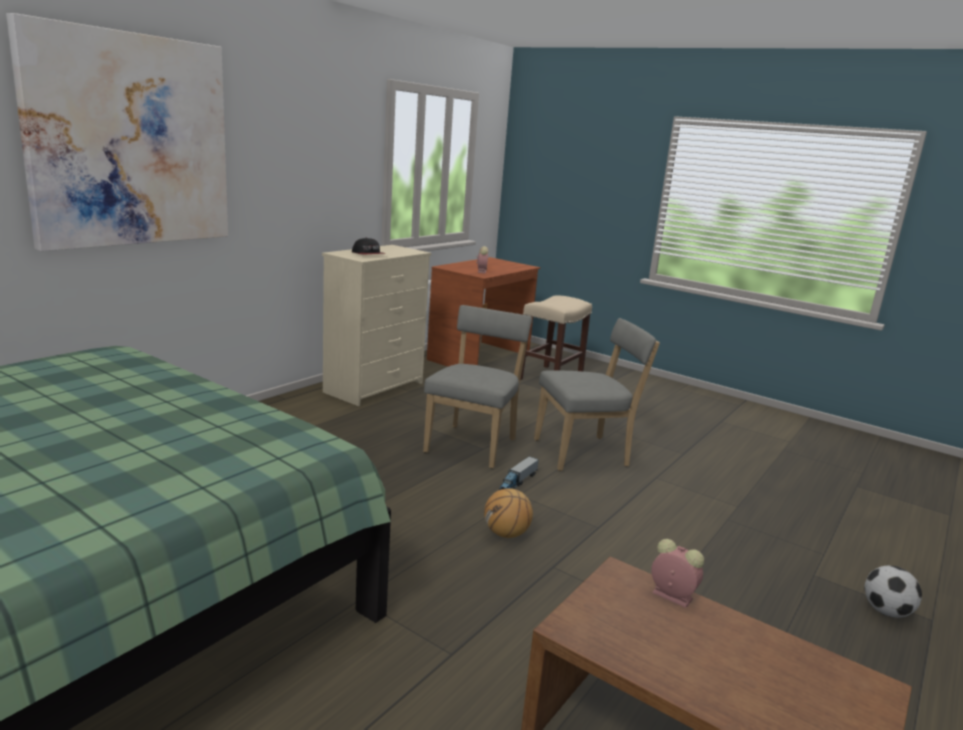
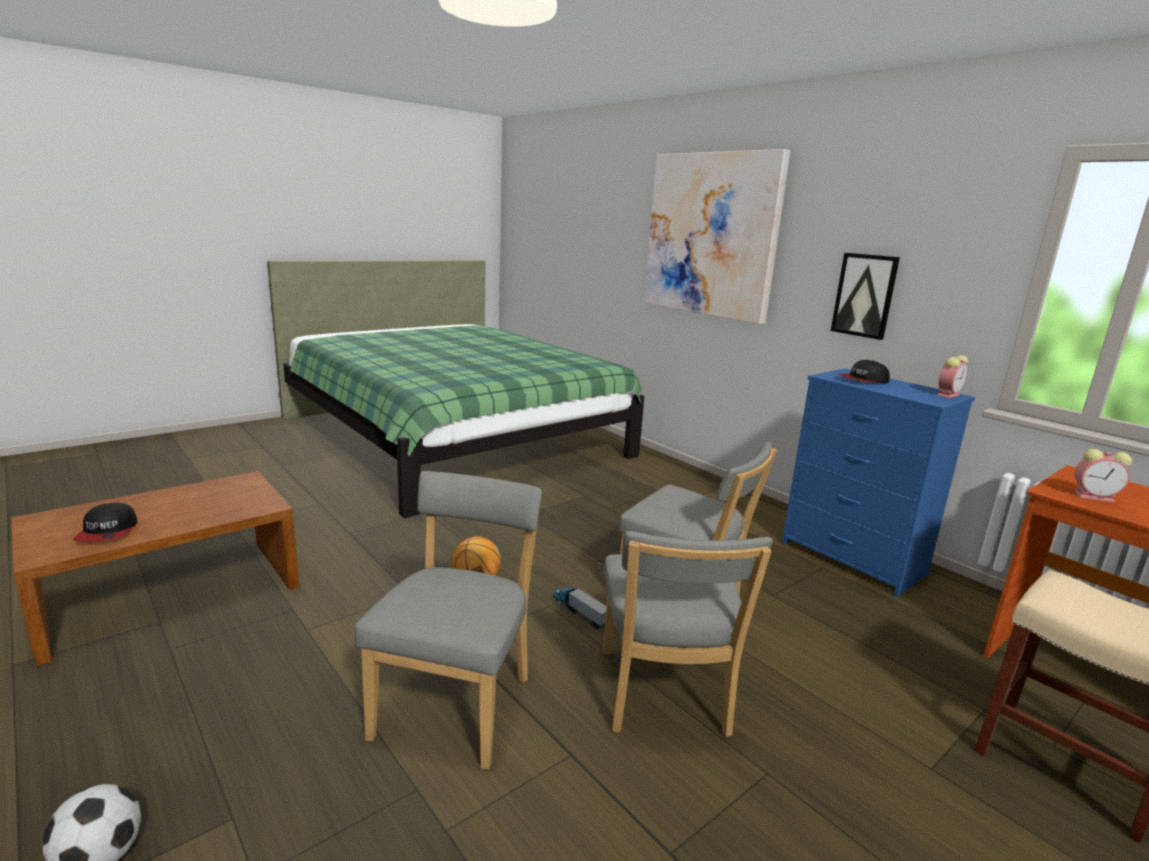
camera: 105 degrees right, 0 degrees up
beige dresser [322,245,431,406] -> blue dresser [782,368,975,596]
alarm clock [651,539,704,608] -> alarm clock moved to [937,355,968,398]
none -> cap [73,503,138,542]
none -> grey chair [355,471,542,770]
none -> picture [831,253,900,340]

